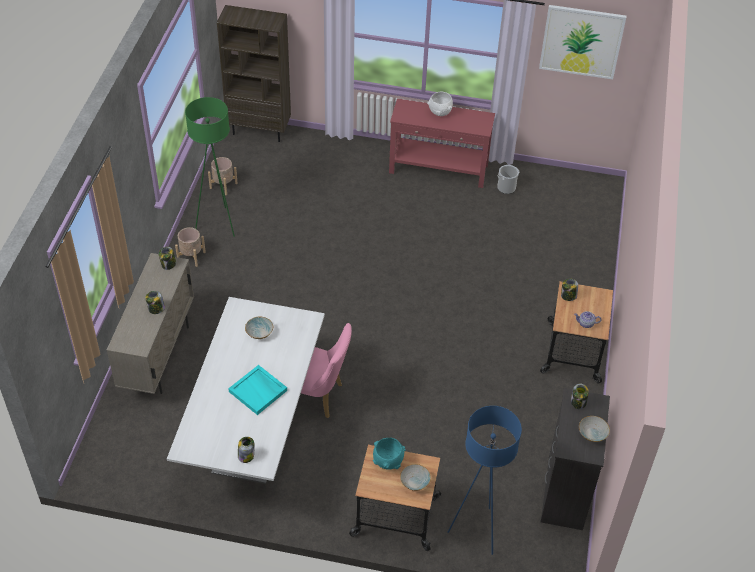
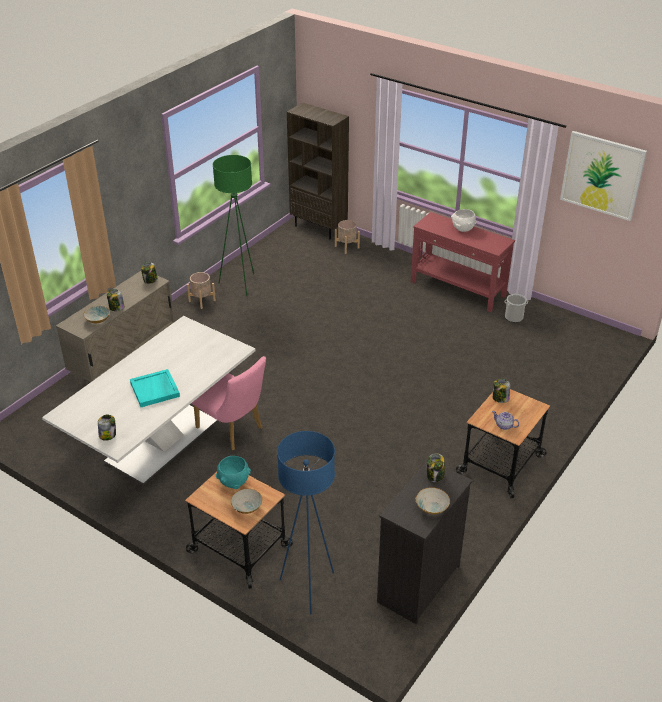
camera: 25 degrees right, 10 degrees down
beige planter [208,157,238,195] -> beige planter moved to [335,220,360,254]
bowl [245,317,273,339] -> bowl moved to [83,306,110,323]

